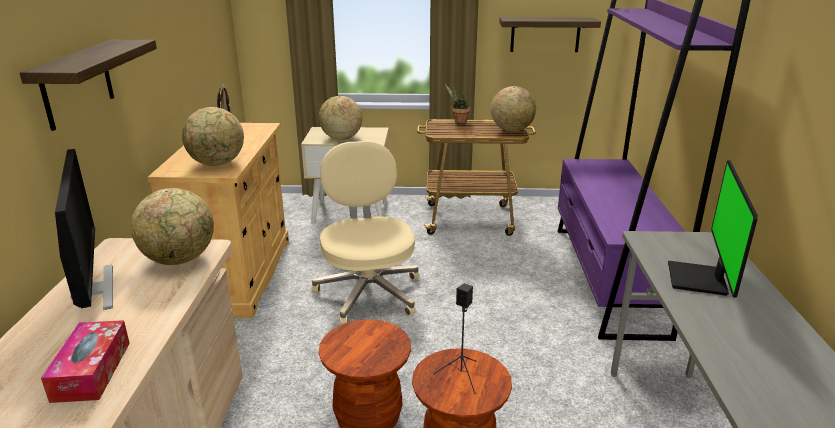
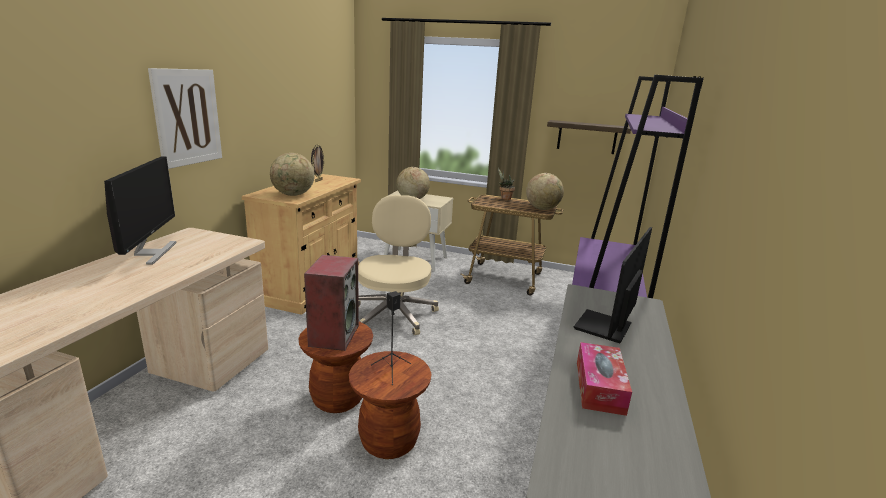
camera: 15 degrees right, 5 degrees down
shelf [20,40,157,131] -> picture [148,68,222,169]
tissue box [41,320,130,403] -> tissue box moved to [577,342,632,416]
globe [131,188,214,265] -> none
none -> speaker [304,255,359,351]

